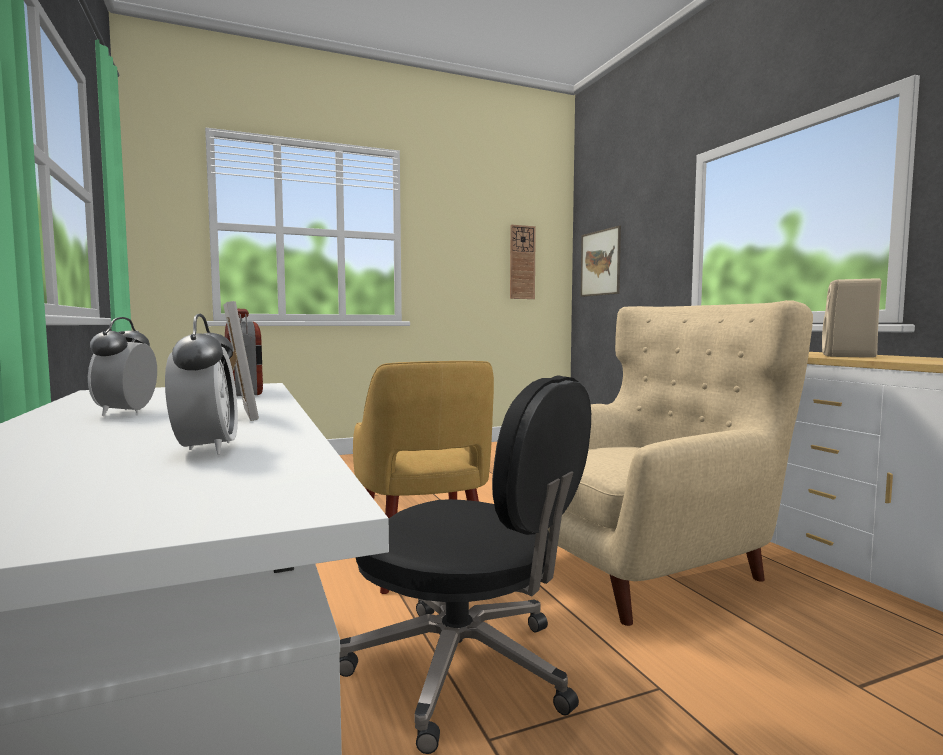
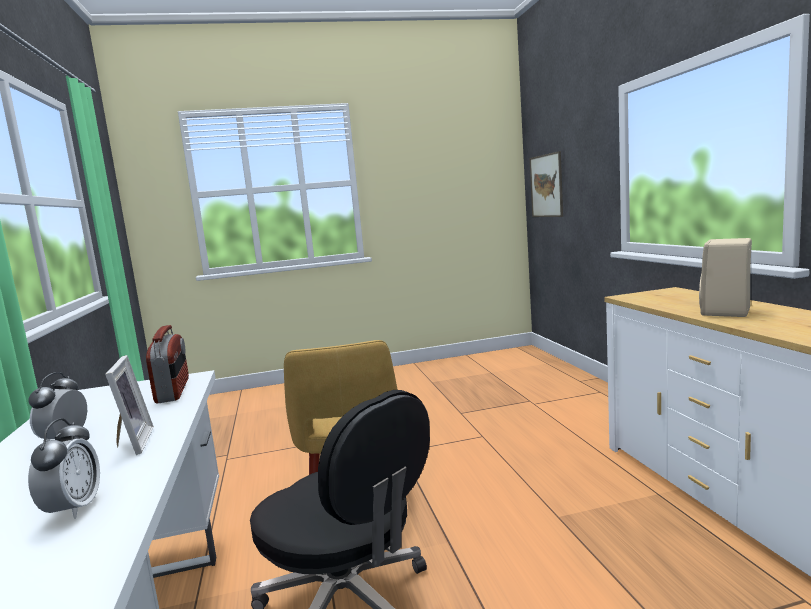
camera: 10 degrees right, 5 degrees up
wall clock [510,225,536,299] -> none
beige armchair [548,300,813,626] -> none

